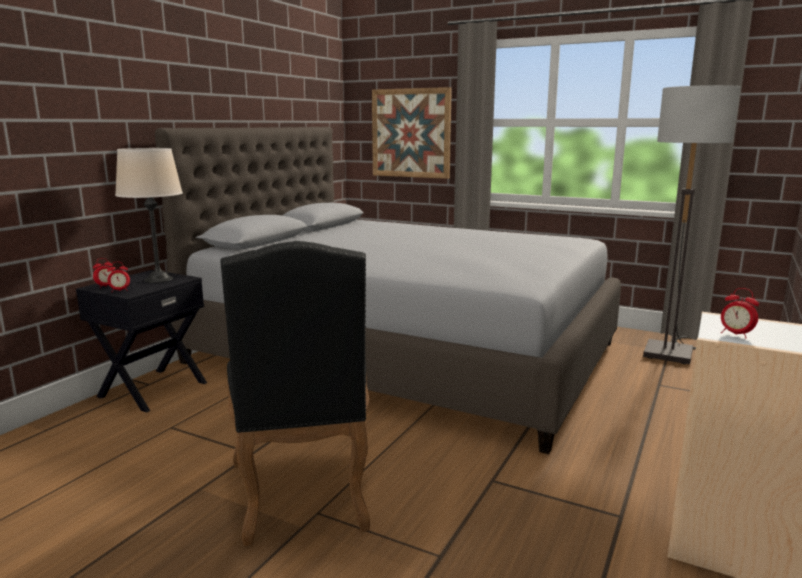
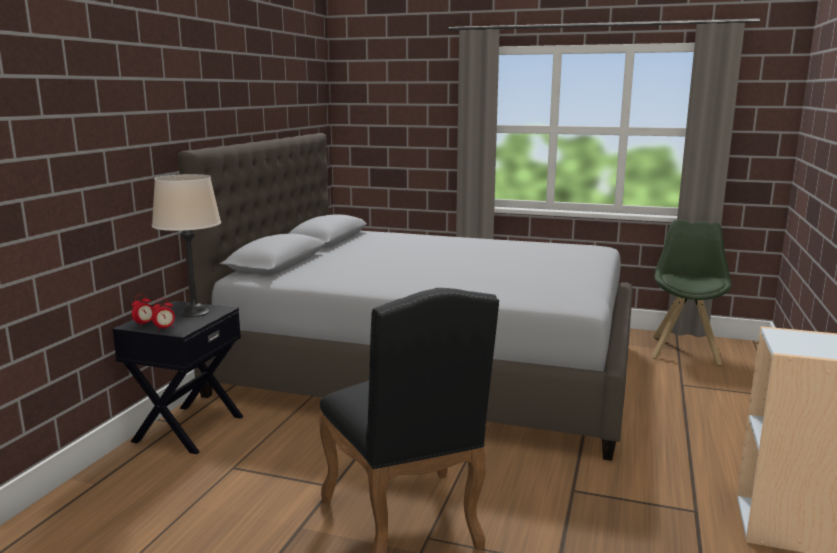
camera: 10 degrees left, 0 degrees up
picture [372,87,452,179] -> none
floor lamp [643,85,741,364] -> green chair [651,220,732,366]
alarm clock [721,288,759,339] -> none

